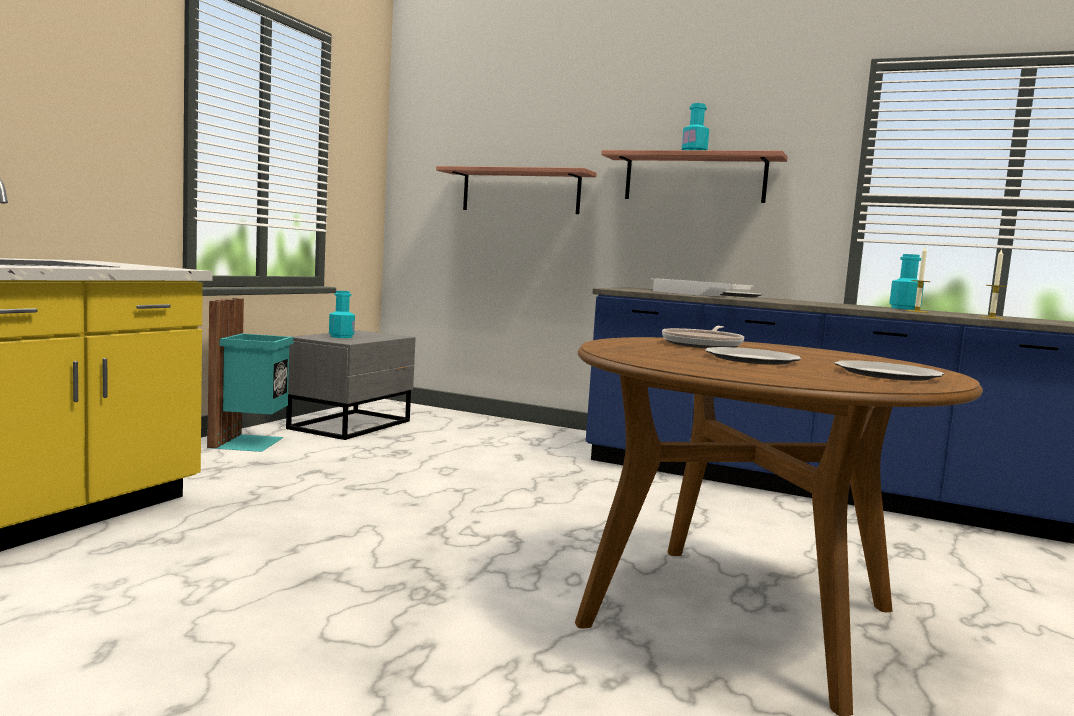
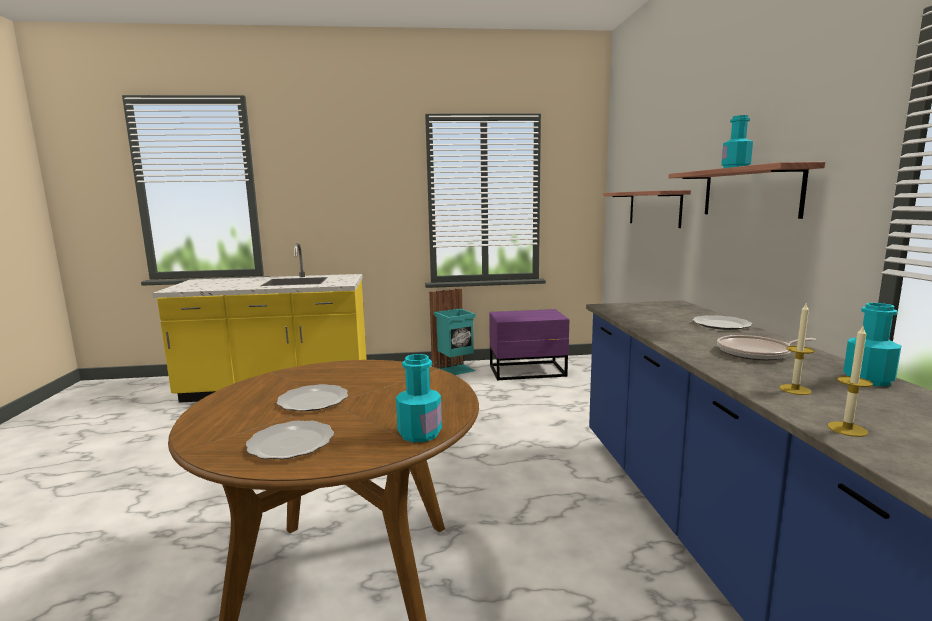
camera: 60 degrees right, 5 degrees up
grey nightstand [286,331,416,440] -> purple nightstand [489,309,569,380]
turquoise bottle [329,291,355,338] -> turquoise bottle moved to [396,354,442,442]
white tray [651,278,754,296] -> none
frying pan [662,326,744,348] -> frying pan moved to [717,335,817,360]

